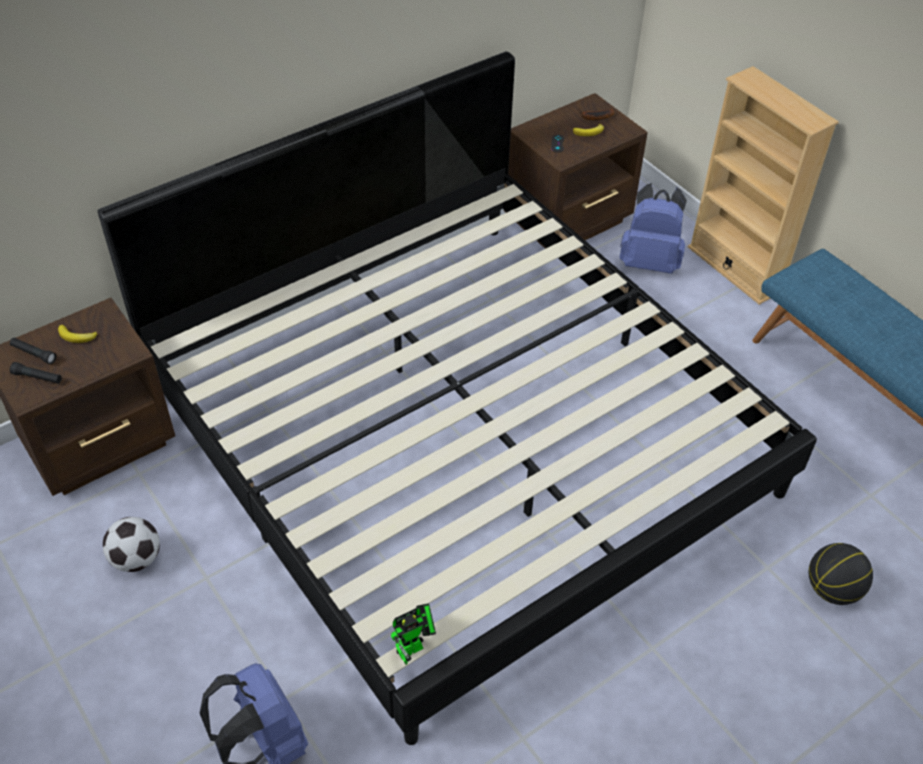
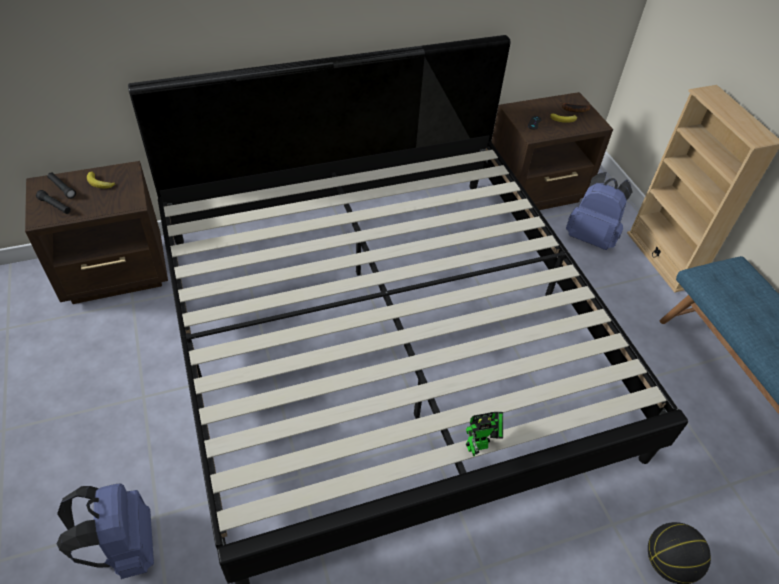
camera: 15 degrees right, 0 degrees up
football [103,517,160,572] -> none
toy robot [391,603,436,665] -> toy robot moved to [466,412,503,456]

